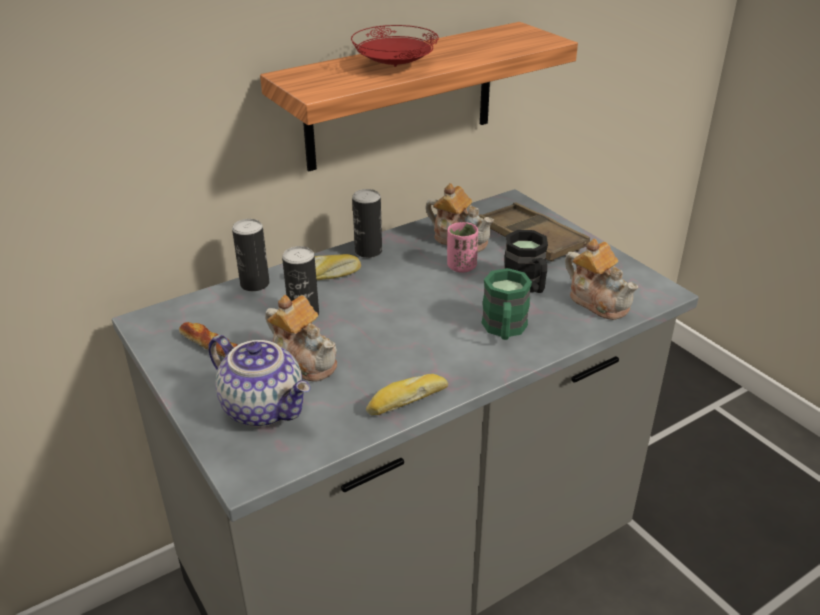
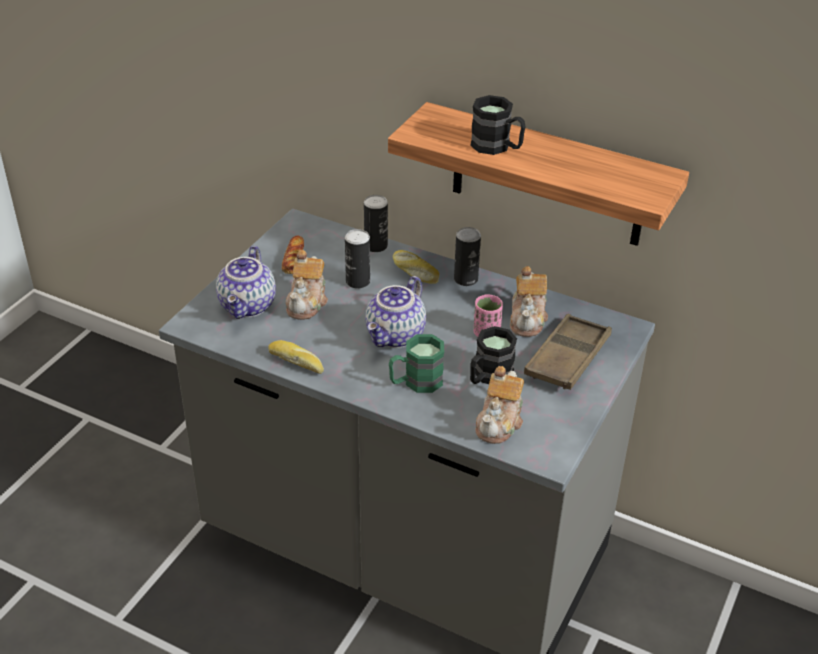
camera: 60 degrees right, 5 degrees up
red plate [351,25,439,67] -> black mug [470,95,526,155]
none -> teapot [365,276,426,348]

